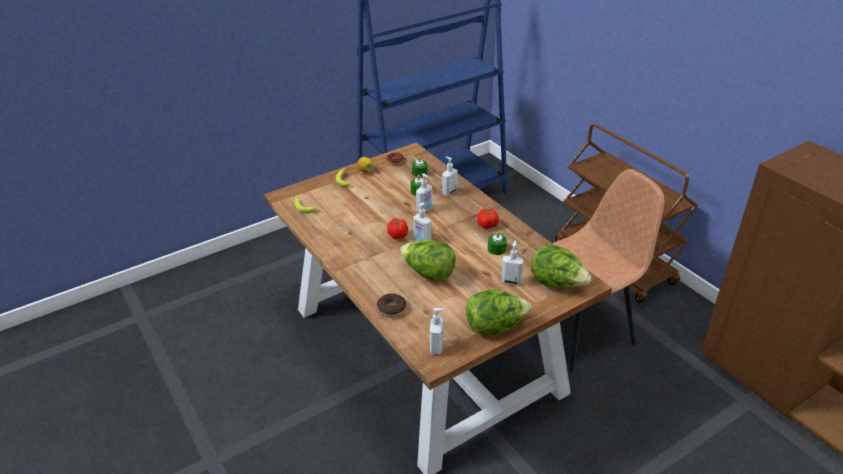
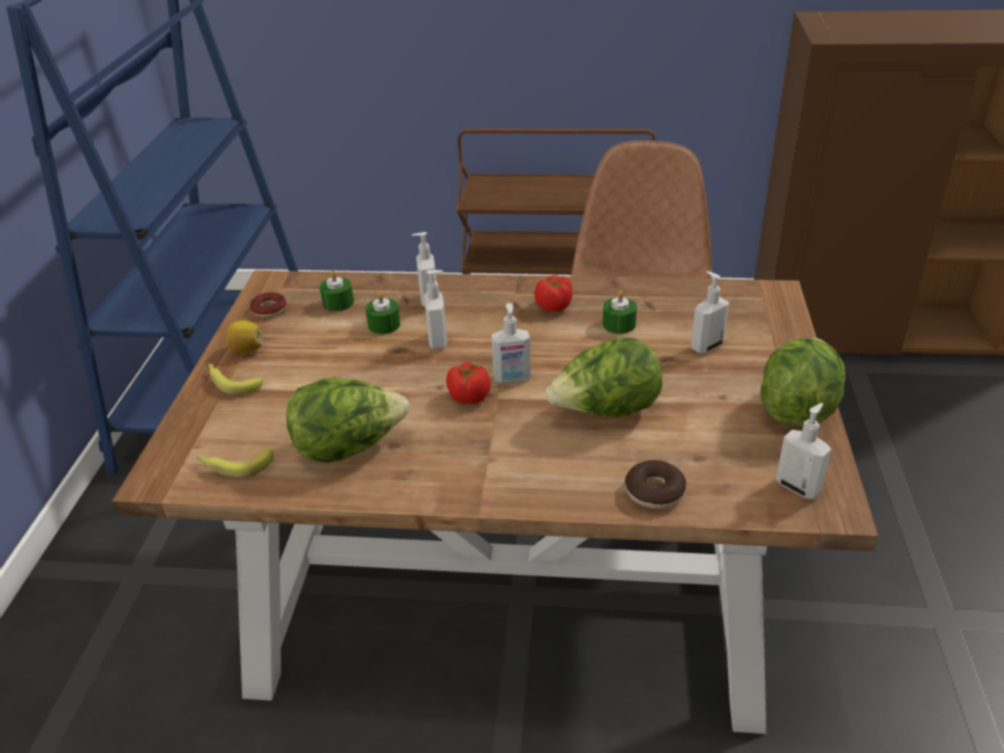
camera: 50 degrees left, 0 degrees up
lettuce [531,244,591,288] -> lettuce moved to [286,377,409,463]

